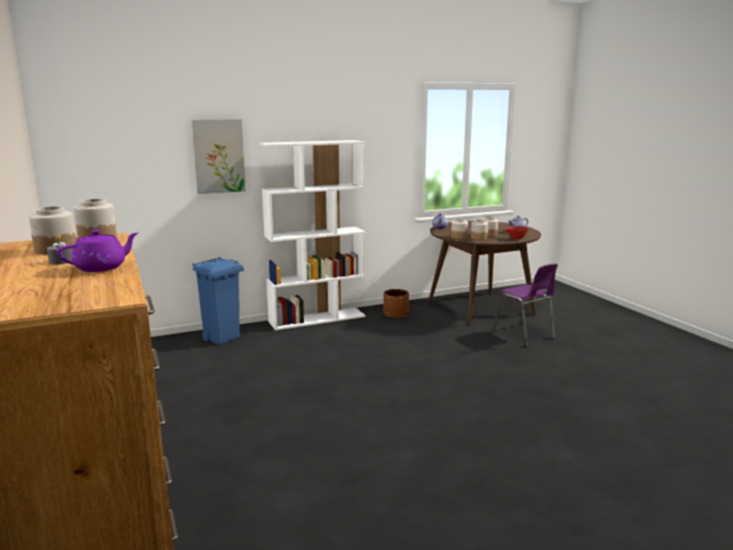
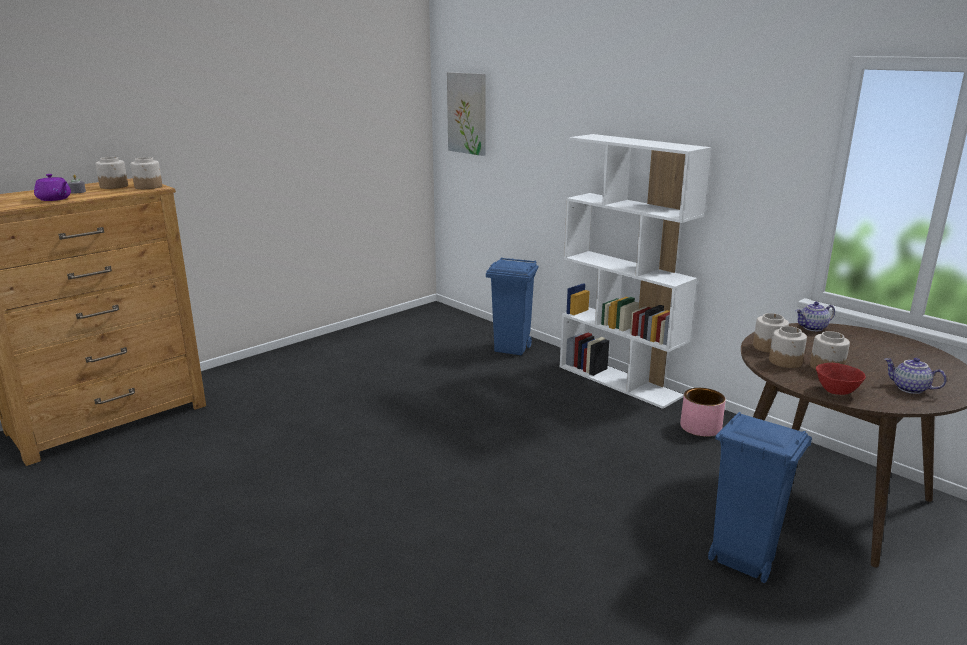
camera: 70 degrees right, 5 degrees up
picture [192,119,246,194] -> picture moved to [447,72,486,156]
brown planter [383,289,409,318] -> pink planter [680,388,726,437]
purple chair [492,264,558,347] -> blue trash can [708,412,812,583]

